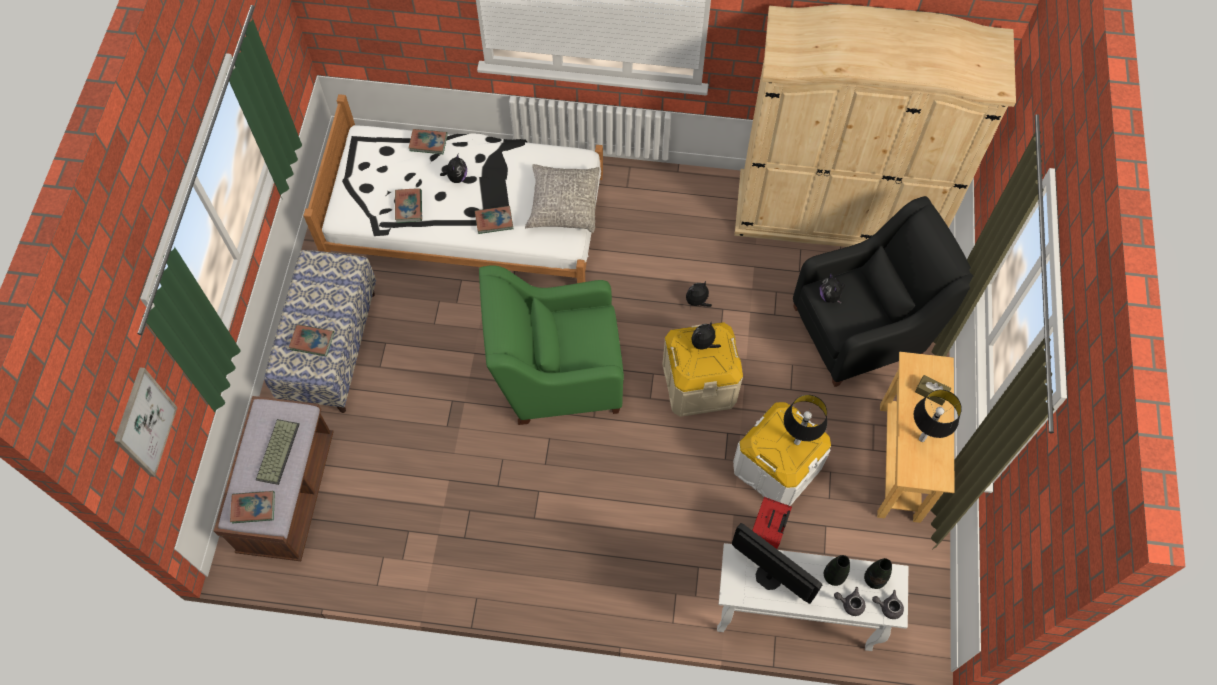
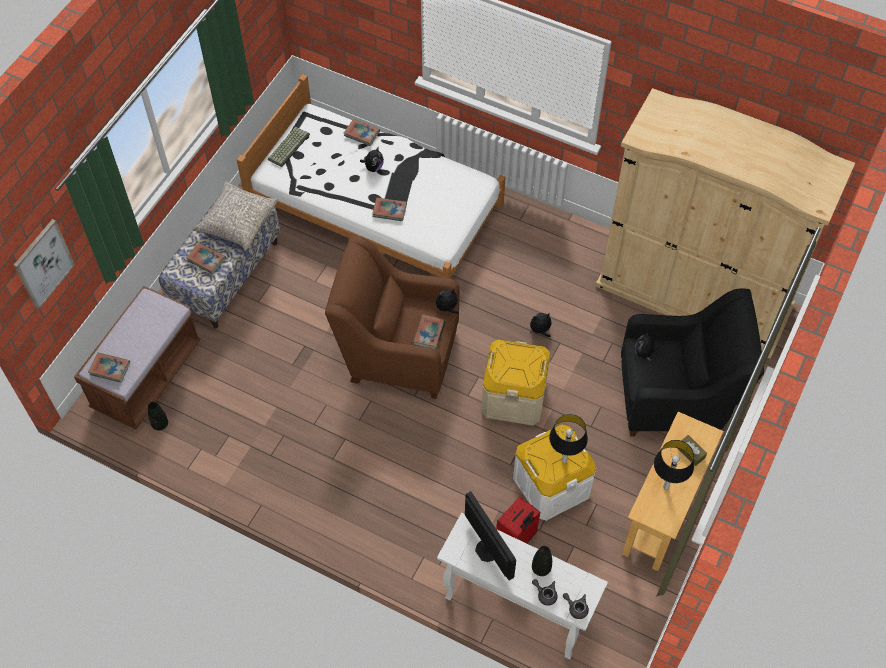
camera: 20 degrees right, 5 degrees down
keyboard [256,419,300,485] -> keyboard moved to [267,127,310,167]
book [395,188,422,223] -> book moved to [413,314,446,350]
green armchair [479,265,624,425] -> brown armchair [325,235,460,399]
grey pillow [525,164,600,233] -> grey pillow moved to [193,181,278,251]
plush toy [691,322,721,351] -> plush toy moved to [436,289,459,314]
black vase [864,558,892,589] -> black vase moved to [148,402,168,430]

